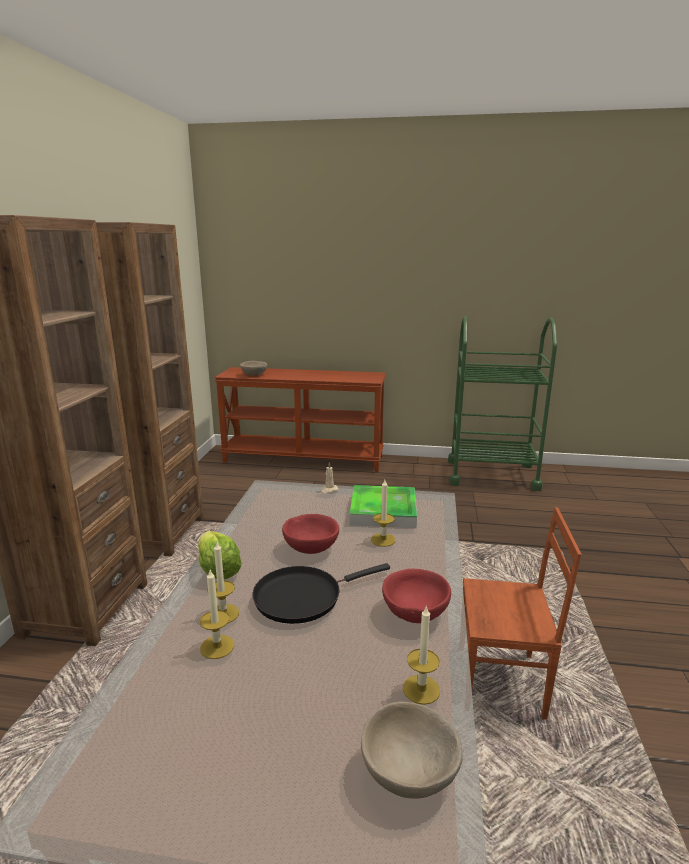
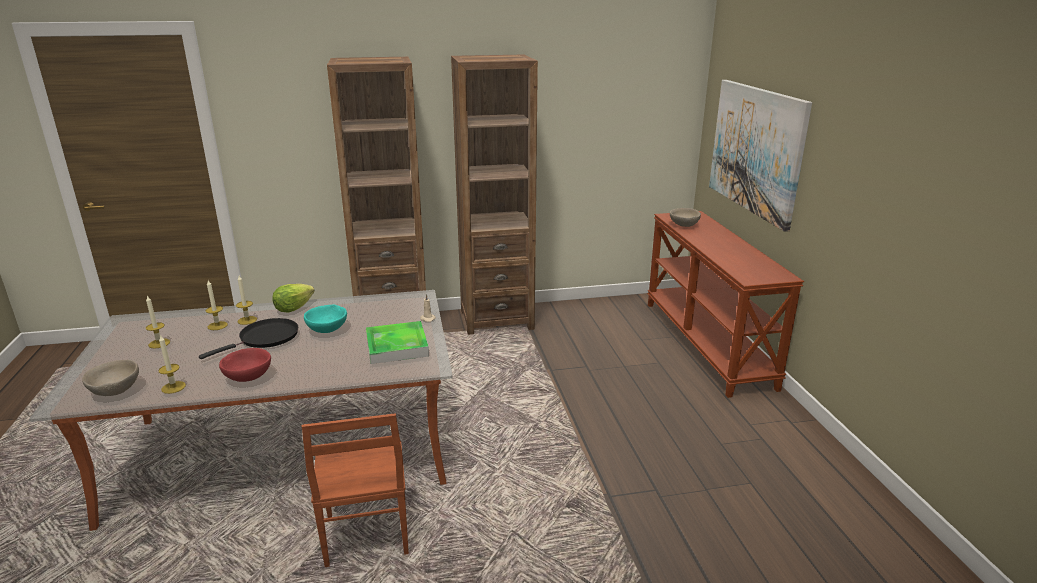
camera: 70 degrees right, 5 degrees up
black frying pan [252,563,390,624] -> black frying pan turned 90 degrees clockwise [199,318,298,359]
red bowl [282,514,339,554] -> turquoise bowl [304,304,347,333]
candle [371,480,396,547] -> candle moved to [146,295,170,348]
green cart [448,316,557,491] -> none
none -> picture [709,80,812,232]

